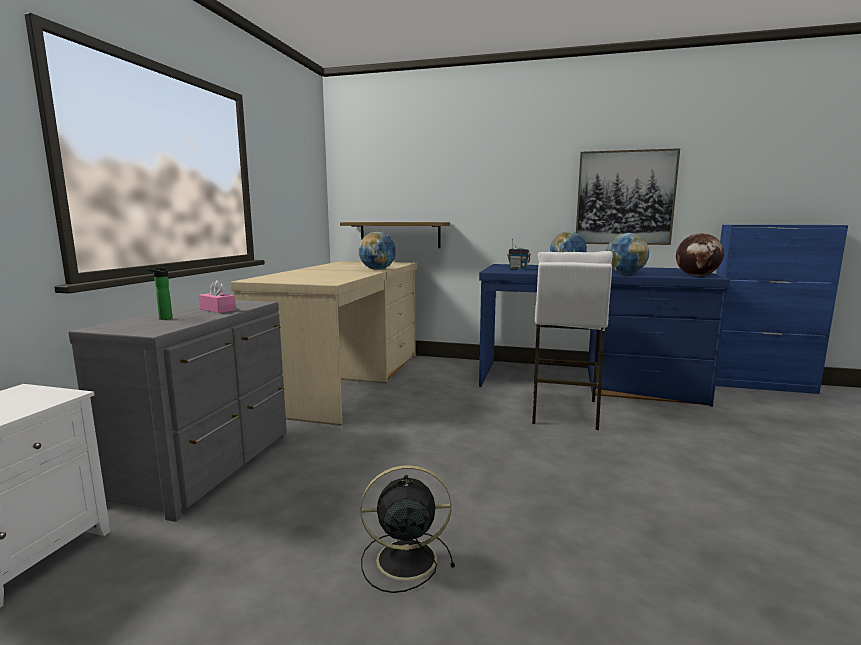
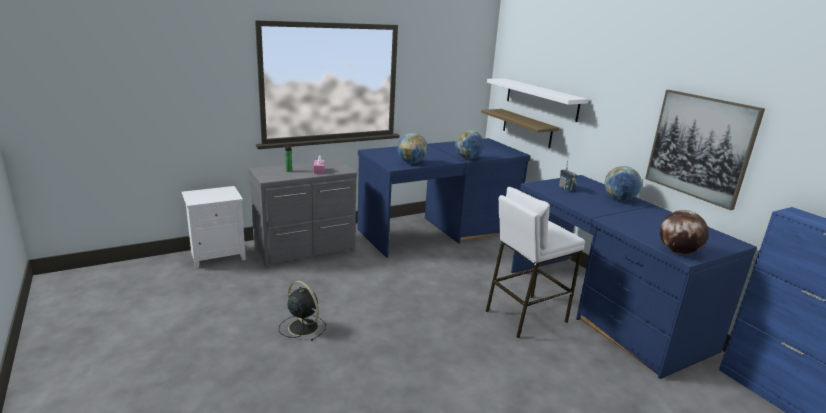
camera: 45 degrees right, 10 degrees up
beige desk [230,261,417,426] -> blue desk [357,138,531,258]
globe [606,233,649,274] -> globe moved to [397,133,428,164]
none -> white shelf [487,78,589,122]

